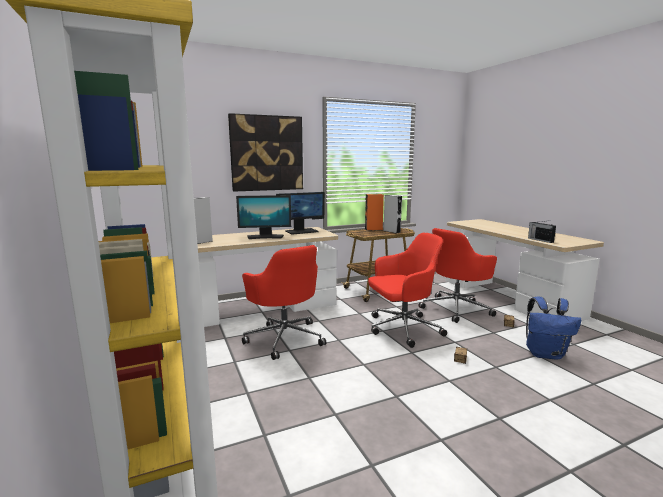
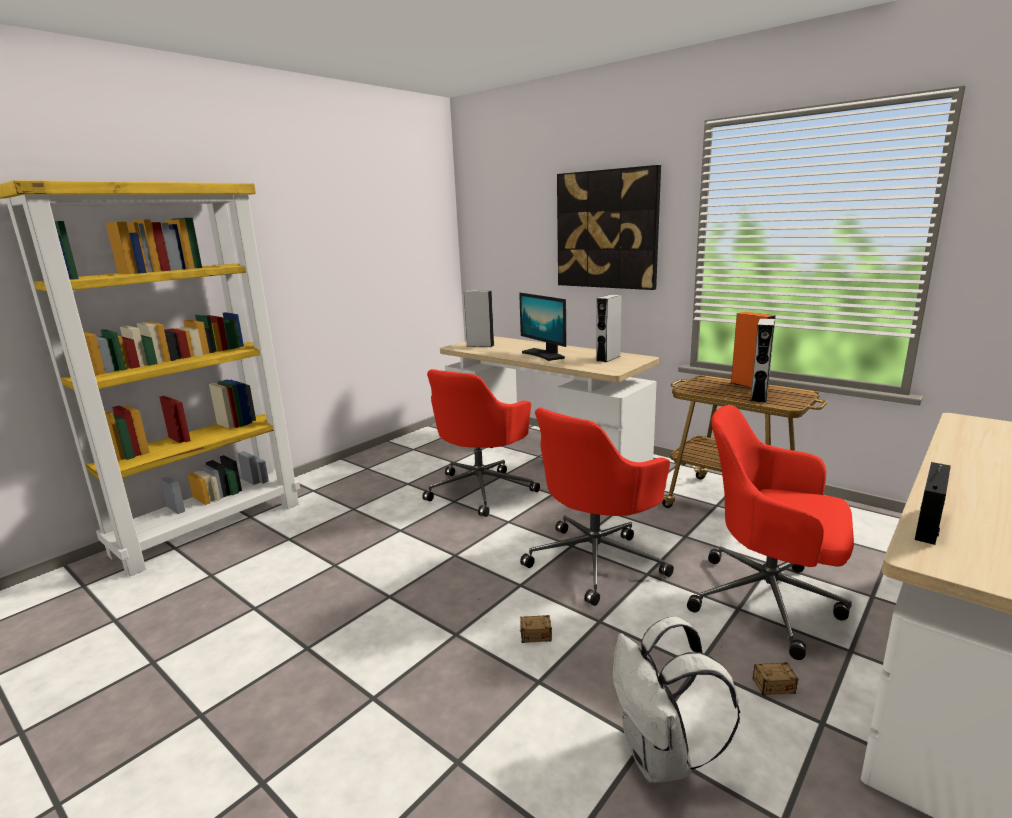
camera: 65 degrees right, 5 degrees up
monitor [276,192,325,235] -> grey speaker [596,294,622,362]
red office chair [368,233,447,348] -> red office chair turned 90 degrees clockwise [520,408,674,606]
blue backpack [526,297,581,360] -> white backpack [613,617,740,783]

